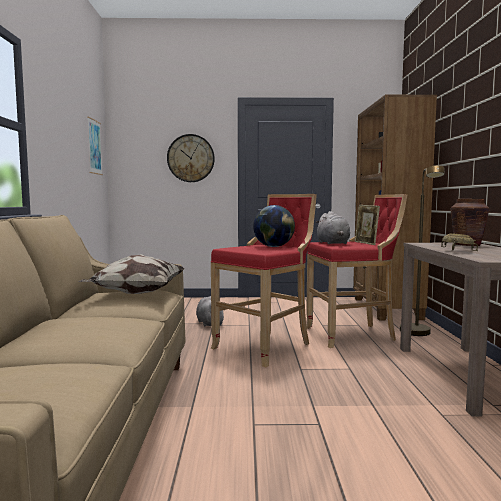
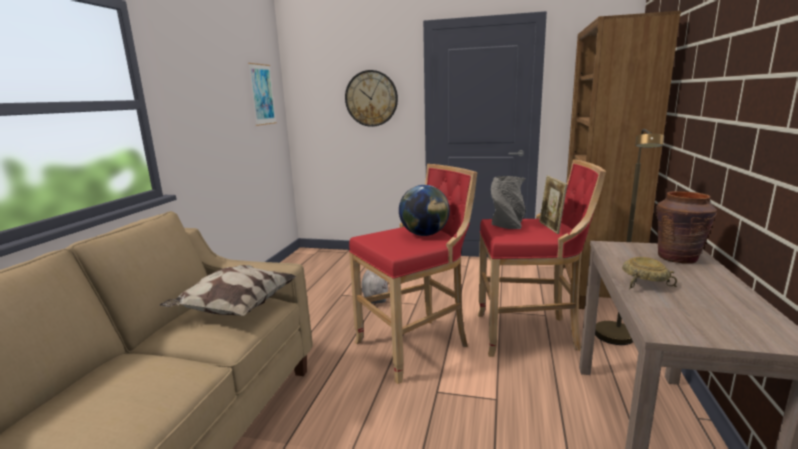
camera: 15 degrees right, 10 degrees up
grey plush toy [315,211,350,244] -> grey vase [491,176,526,229]

